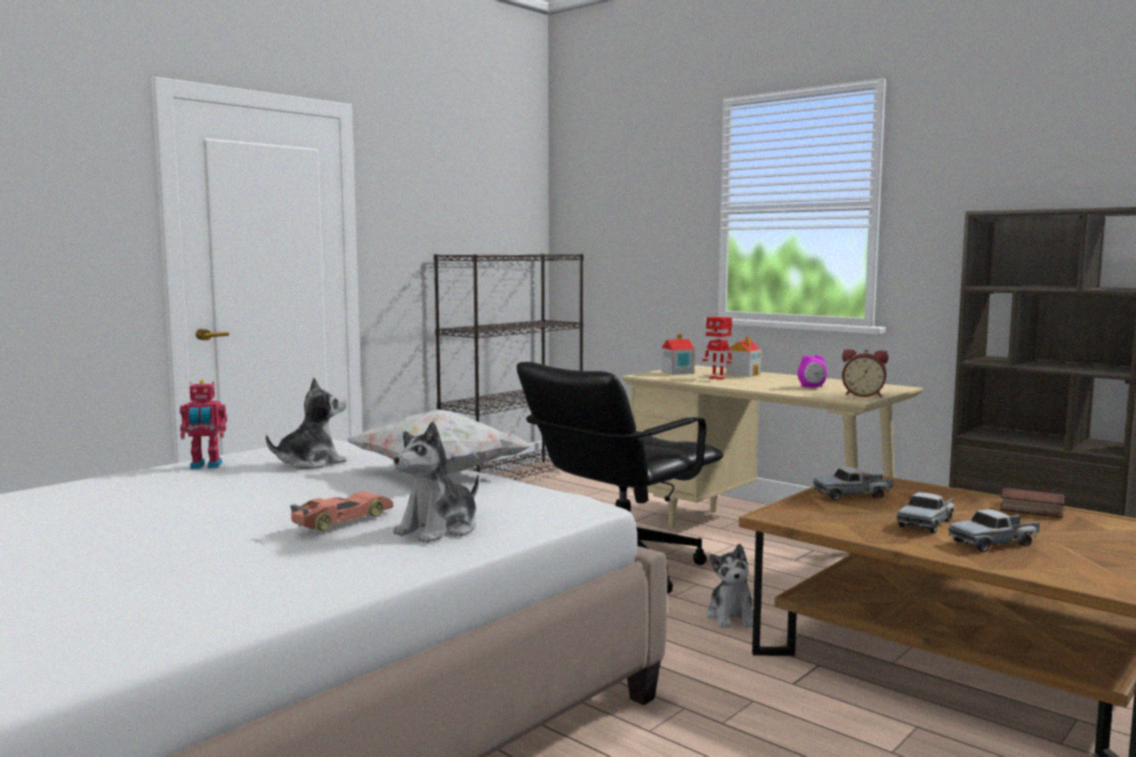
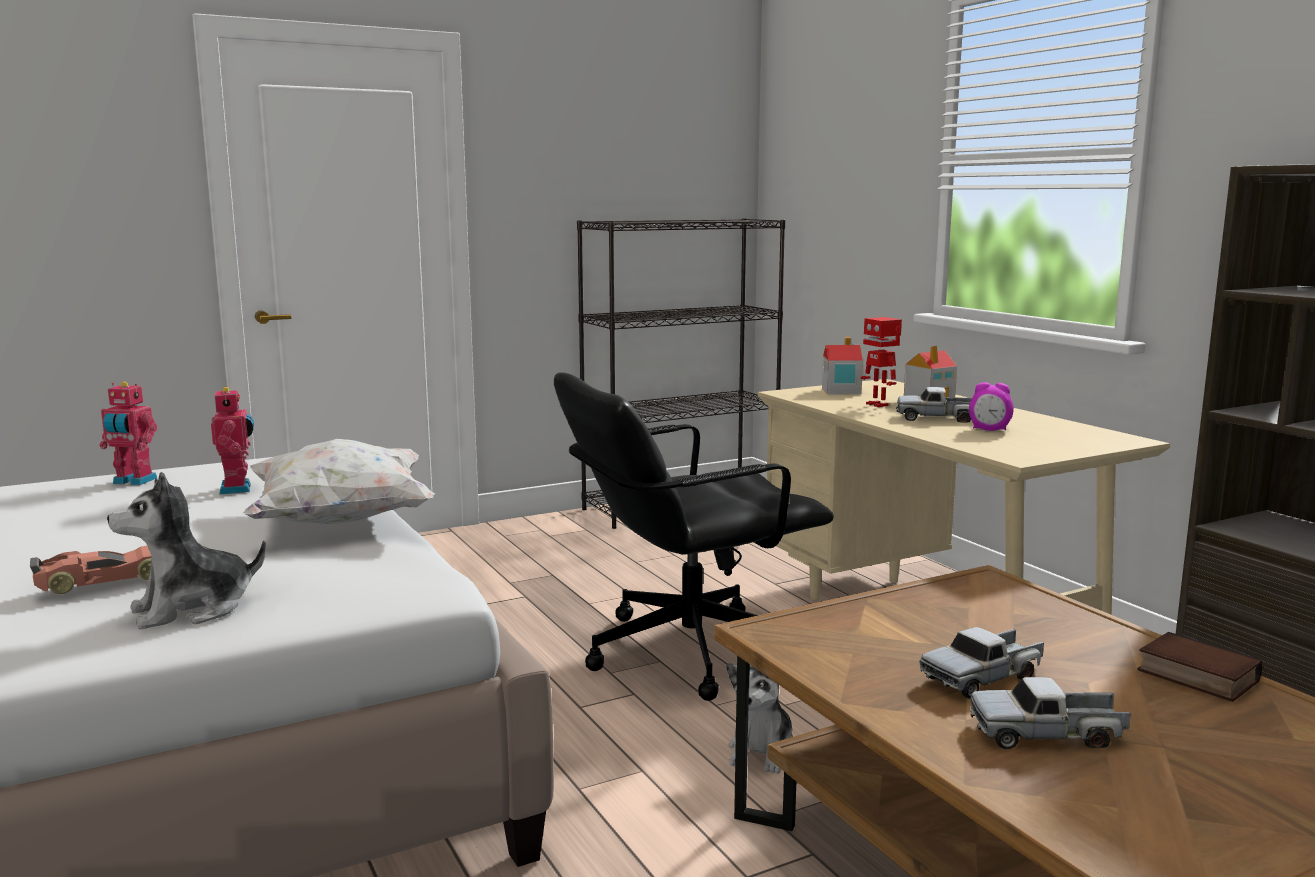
camera: 20 degrees right, 5 degrees up
plush toy [266,378,347,469] -> toy robot [211,386,254,495]
toy truck [813,467,893,501] -> toy truck moved to [896,387,972,423]
alarm clock [842,349,888,397] -> none

